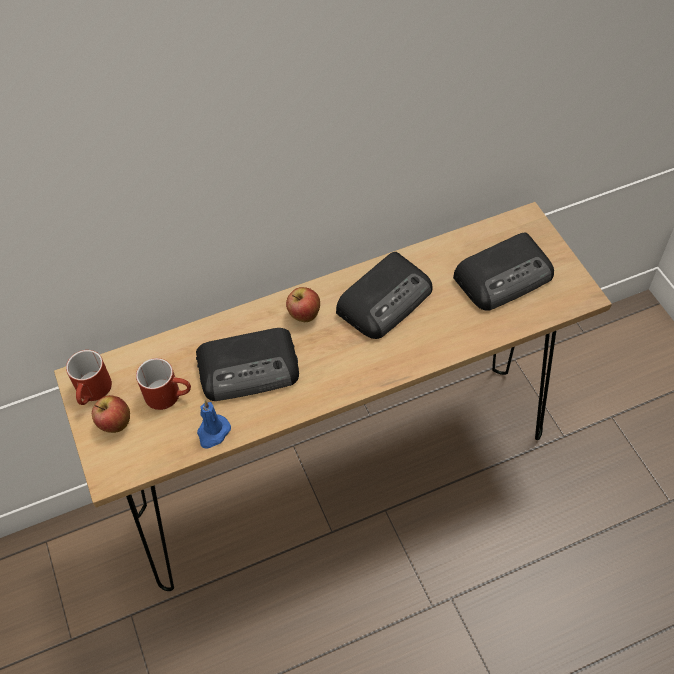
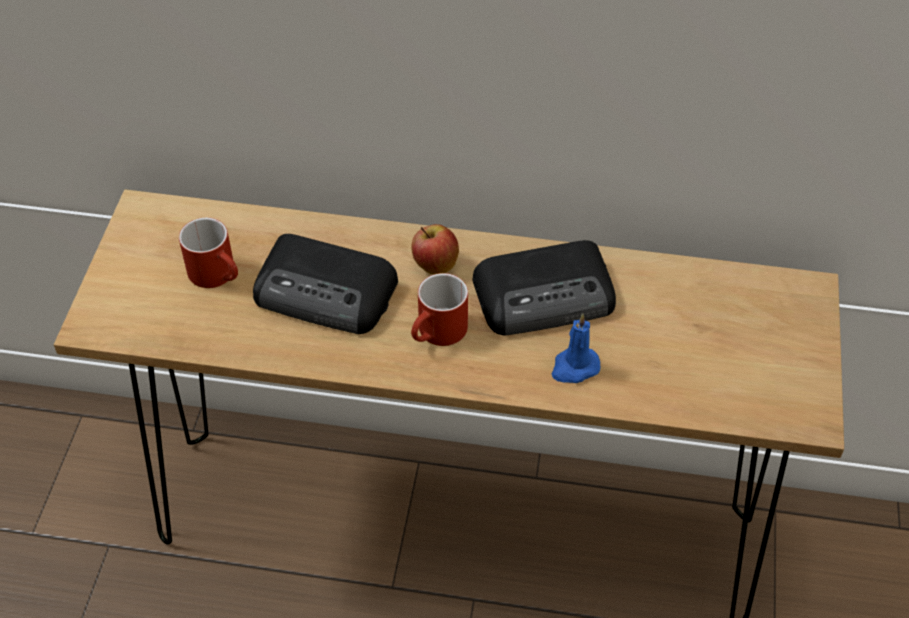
camera: 30 degrees right, 5 degrees down
red mug [66,350,112,405] -> red mug moved to [411,273,468,346]
apple [92,395,130,433] -> none
blue candle [197,400,231,449] -> blue candle moved to [552,313,600,383]
radio [453,233,554,311] -> none

